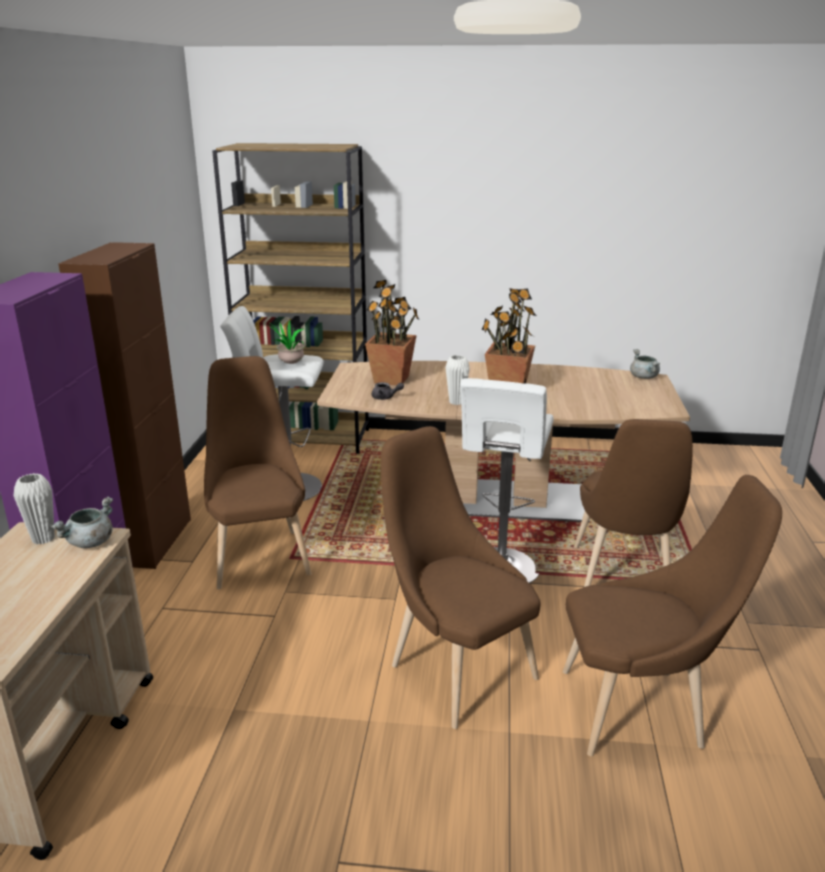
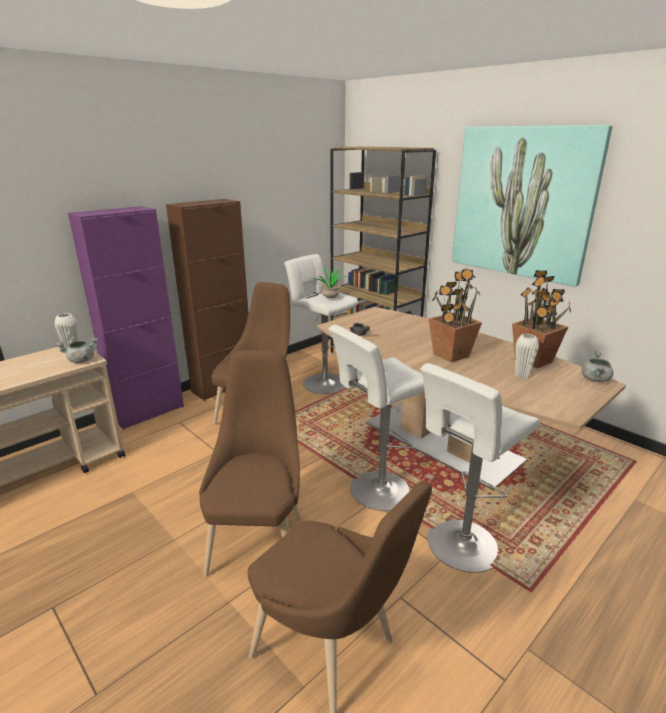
camera: 40 degrees right, 0 degrees up
potted plant [365,280,419,385] -> potted plant moved to [512,270,571,368]
white vase [446,355,470,405] -> white vase moved to [515,334,539,379]
brown chair [574,419,693,587] -> white stool [421,363,540,573]
none -> picture [452,125,613,287]

